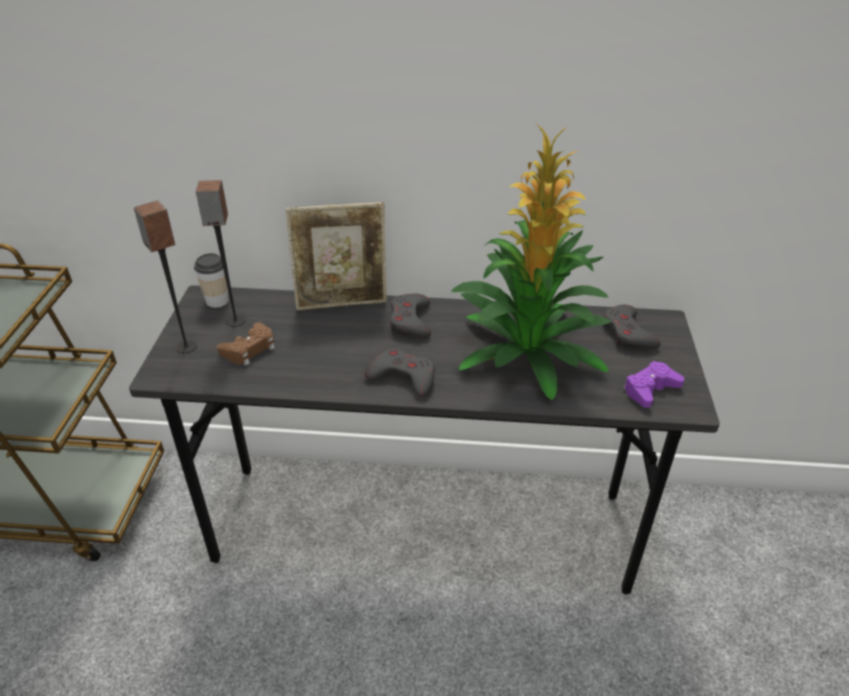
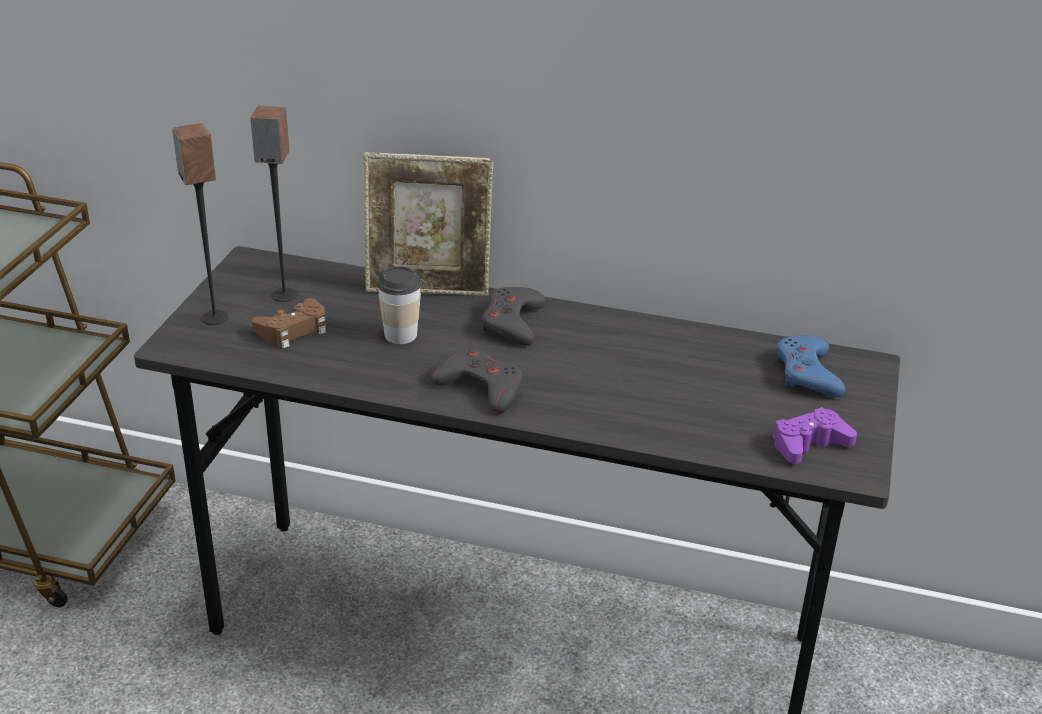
camera: 10 degrees right, 5 degrees down
cup [194,253,229,308] -> cup moved to [377,266,422,344]
potted plant [452,124,612,400] -> none
grey game controller [604,305,661,350] -> blue game controller [776,335,846,397]

